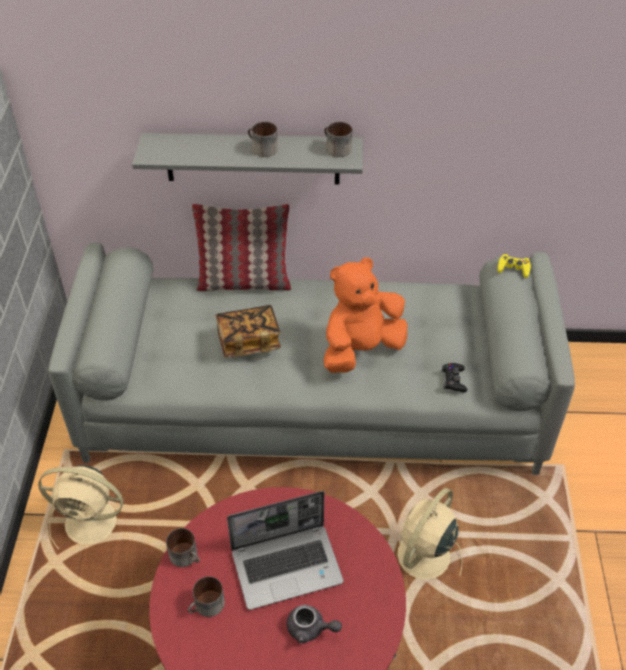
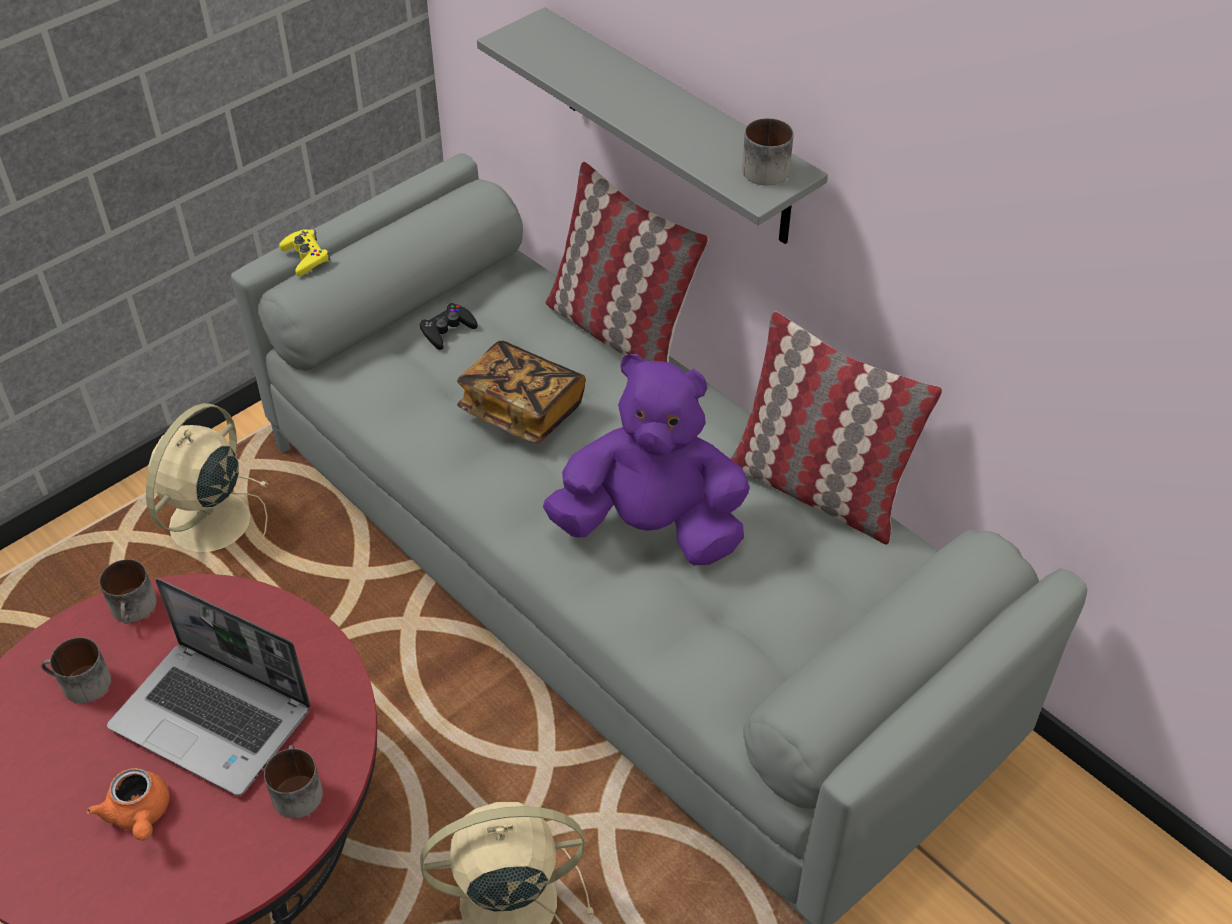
camera: 45 degrees right, 0 degrees up
beige fan [38,465,123,549] -> beige fan turned 60 degrees clockwise [146,403,269,552]
mug [248,122,278,157] -> mug moved to [264,745,323,818]
grey teapot [287,605,342,644] -> orange teapot [87,768,169,841]
orange plush toy [324,257,407,373] -> purple plush toy [543,354,750,565]
black game controller [442,363,467,392] -> black game controller moved to [419,303,478,350]
yellow game controller [497,253,531,278] -> yellow game controller moved to [279,229,330,276]
none -> pillow [730,312,942,544]

